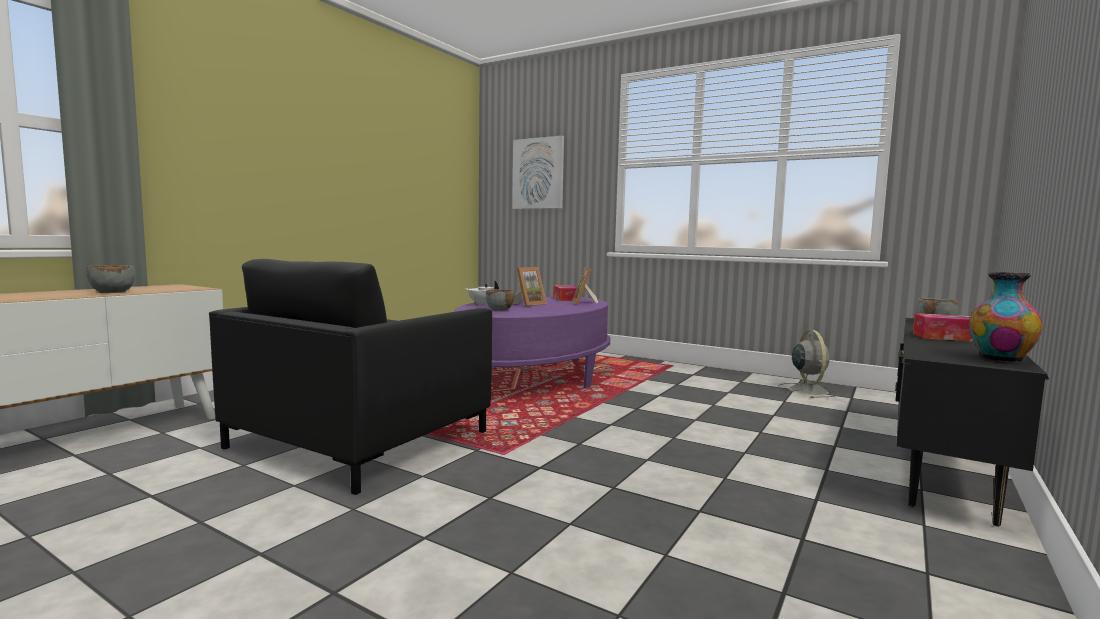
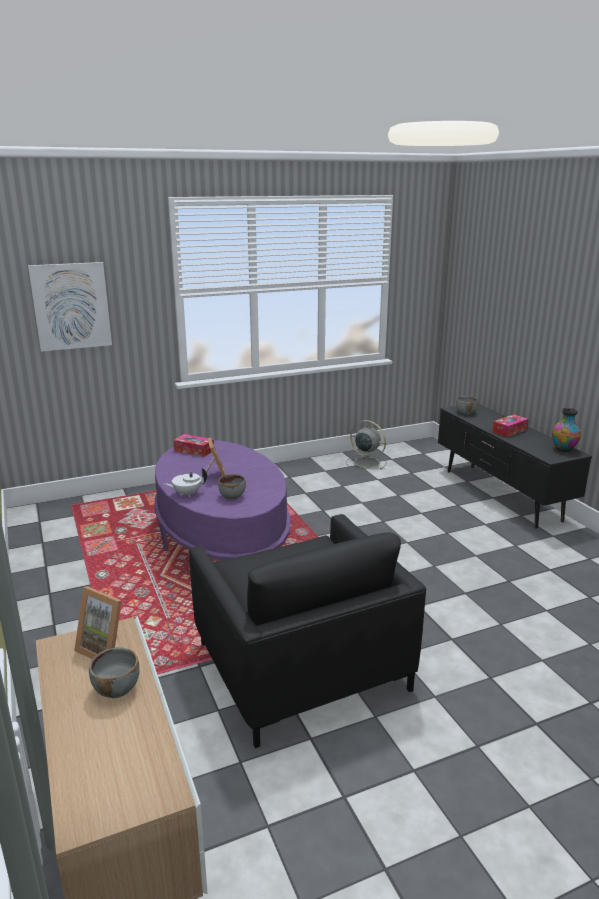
camera: 55 degrees left, 15 degrees up
picture frame [572,267,598,305] -> picture frame moved to [74,586,122,659]

